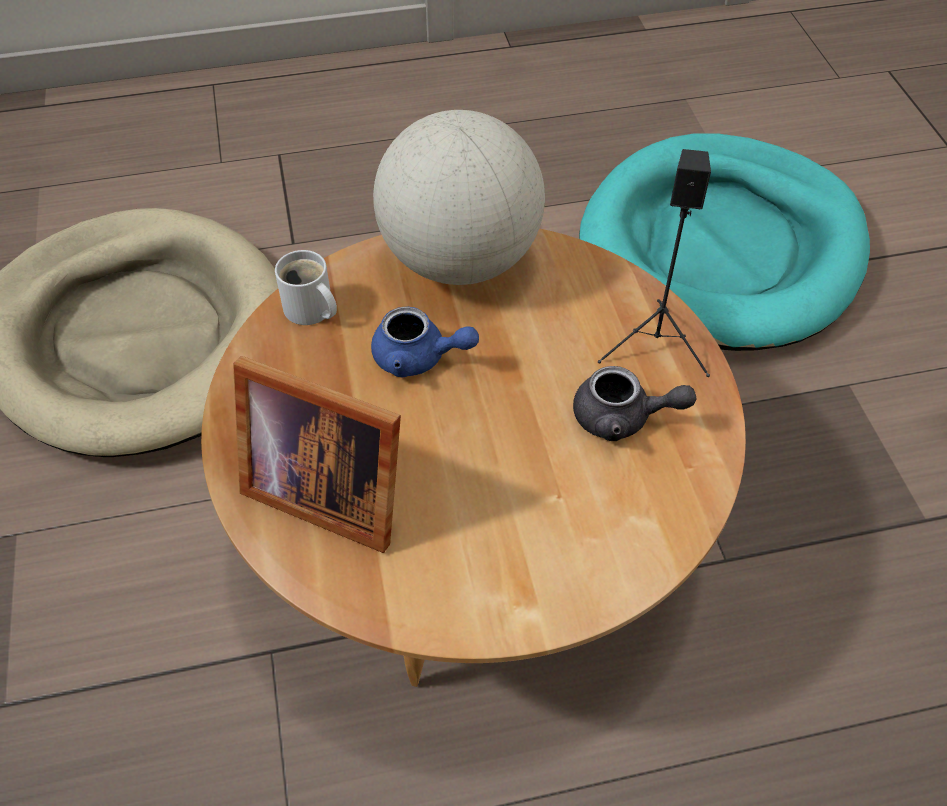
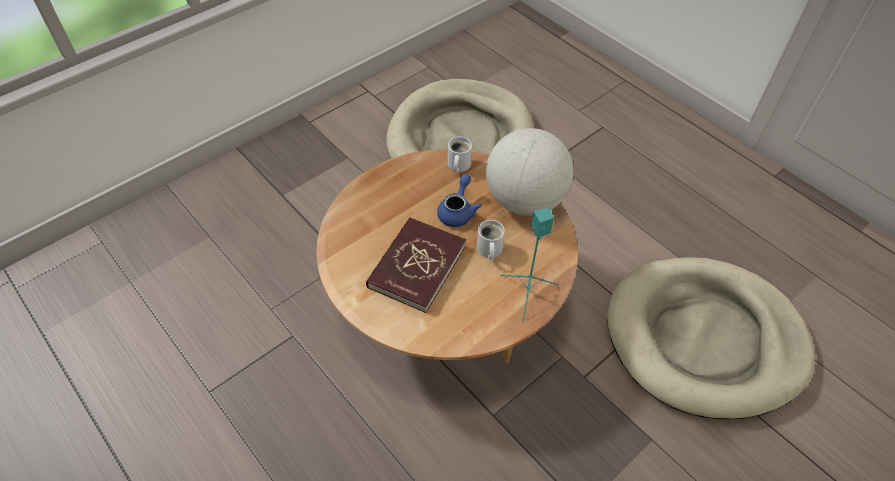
camera: 60 degrees right, 0 degrees up
picture frame [233,356,401,553] -> none
blue teapot [371,306,479,377] -> blue teapot turned 150 degrees counterclockwise [437,174,481,227]
grey teapot [573,366,696,441] -> none
turquoise dog bed [579,133,870,351] -> beige dog bed [607,257,815,419]
black speaker [598,149,711,377] -> turquoise speaker [501,208,558,322]
none -> red book [366,217,466,313]
none -> white mug [477,220,505,260]

